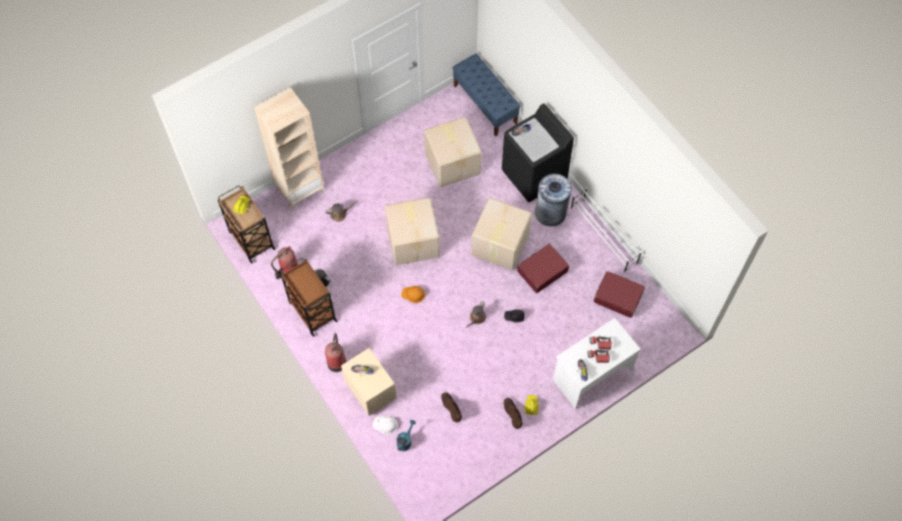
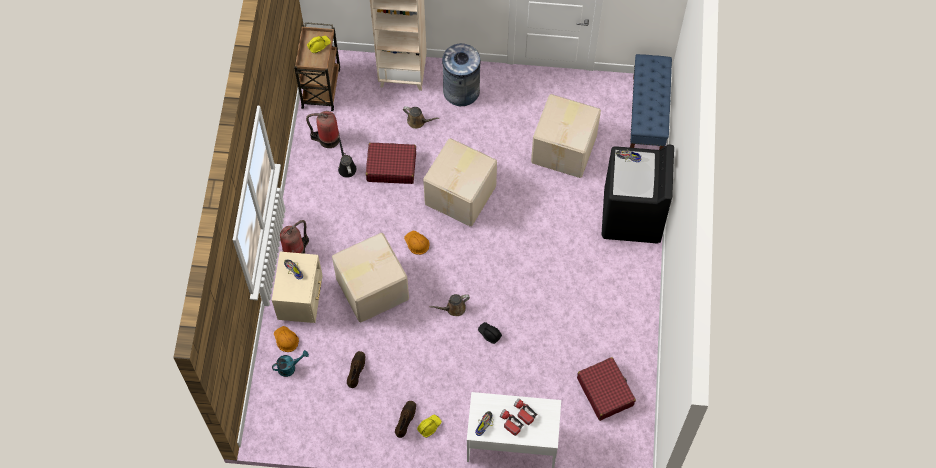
camera: 40 degrees right, 0 degrees up
brown cart [280,258,338,336] -> none
white hard hat [373,416,398,435] -> orange hard hat [274,326,299,352]
cardboard box [471,198,532,270] -> cardboard box moved to [332,233,409,322]
red suitcase [517,244,569,293] -> red suitcase moved to [366,143,416,184]
grey trash can [535,174,572,226] -> grey trash can moved to [441,43,481,106]
white shoe rack [571,187,642,273] -> none

